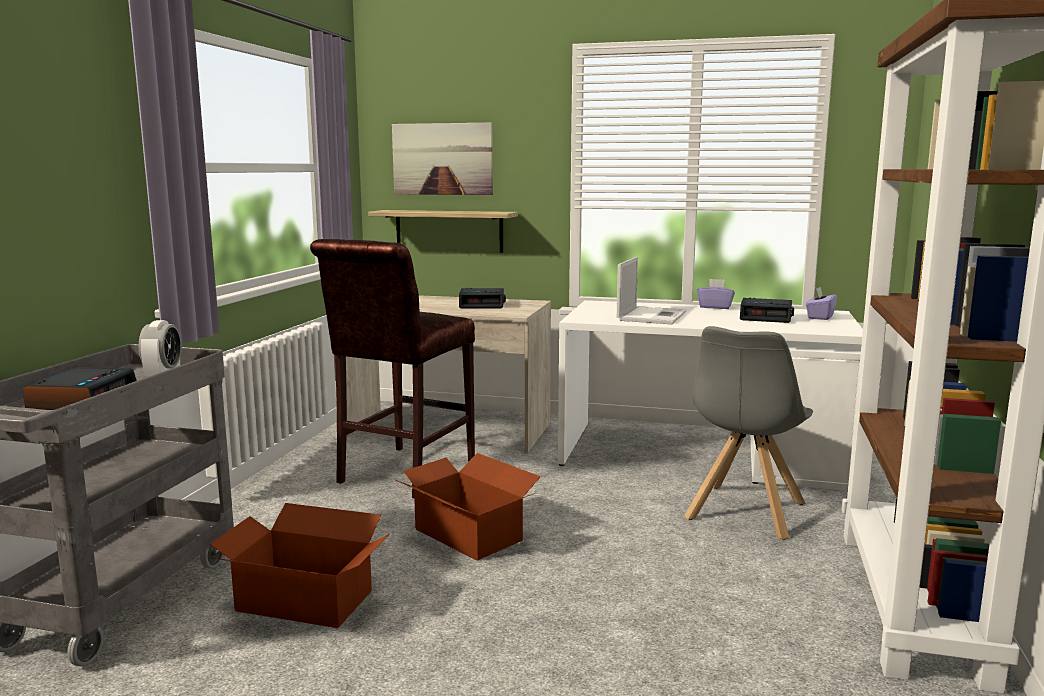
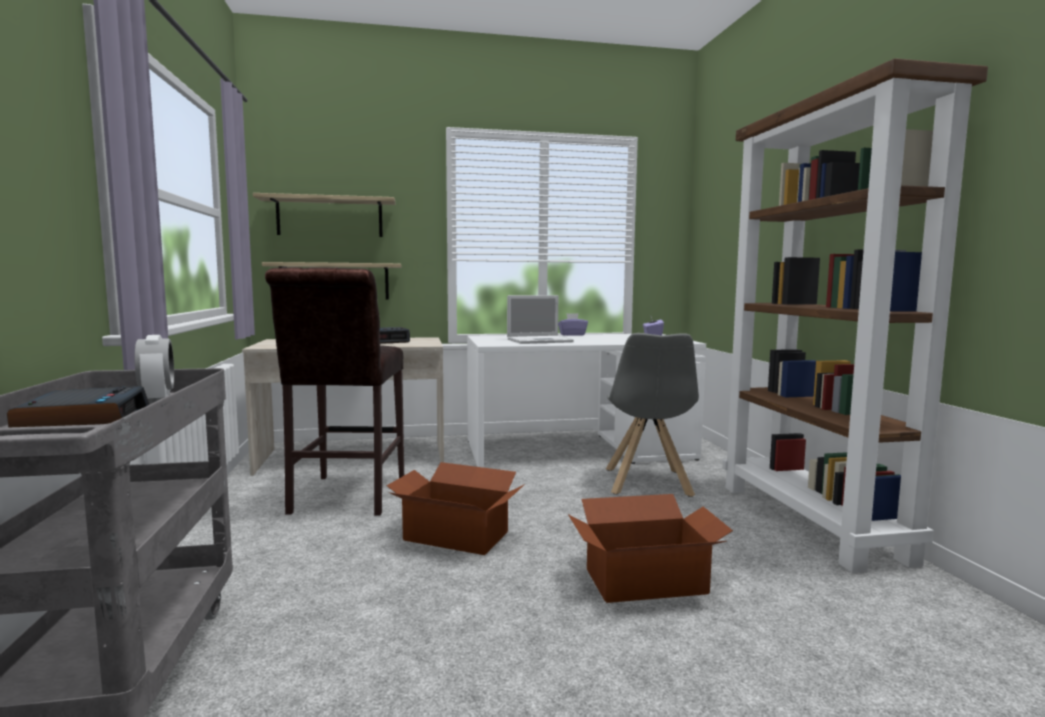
camera: 25 degrees left, 5 degrees down
cardboard box [210,503,390,628] -> cardboard box moved to [568,494,733,603]
picture [392,122,493,195] -> shelf [253,193,395,237]
laptop [617,257,686,324] -> laptop turned 75 degrees clockwise [507,295,574,344]
alarm clock [740,298,794,323] -> none

